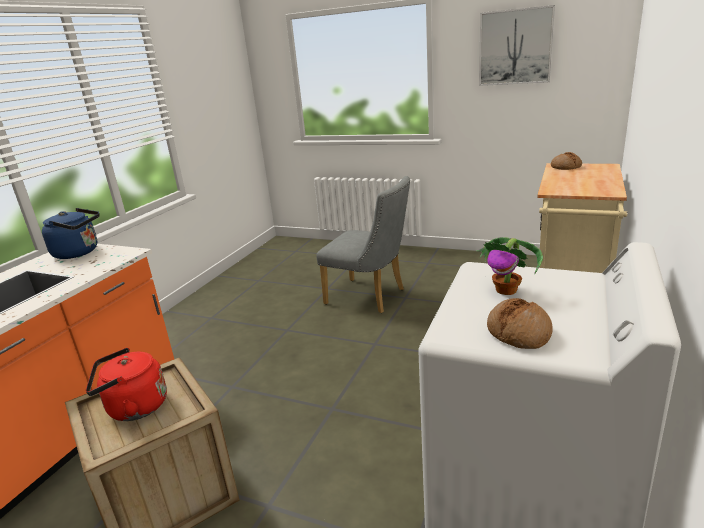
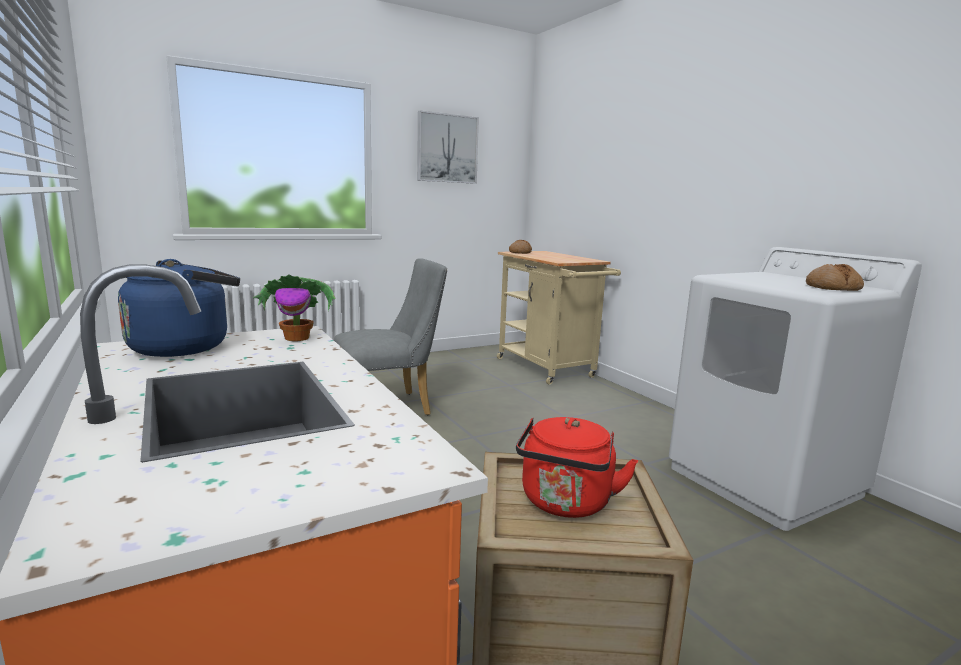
camera: 55 degrees left, 10 degrees down
potted plant [477,237,543,295] -> potted plant moved to [253,275,336,341]

